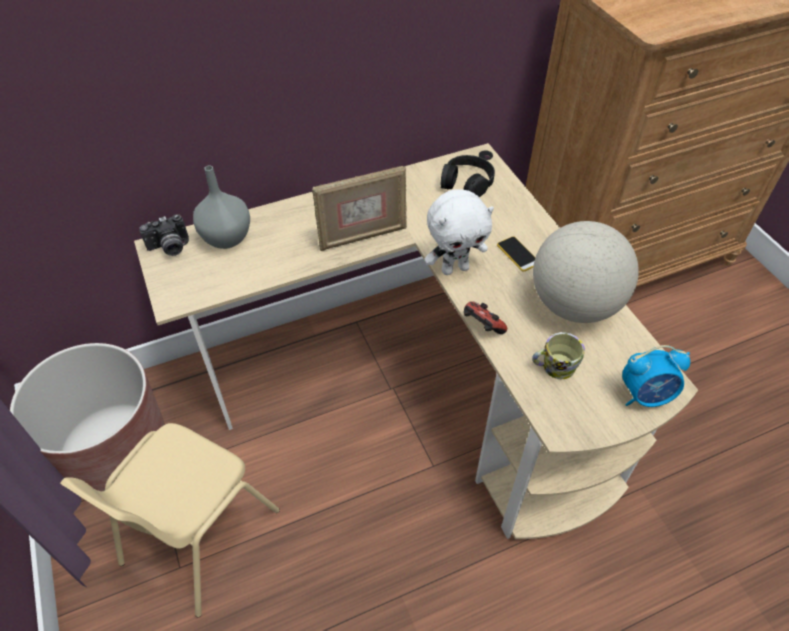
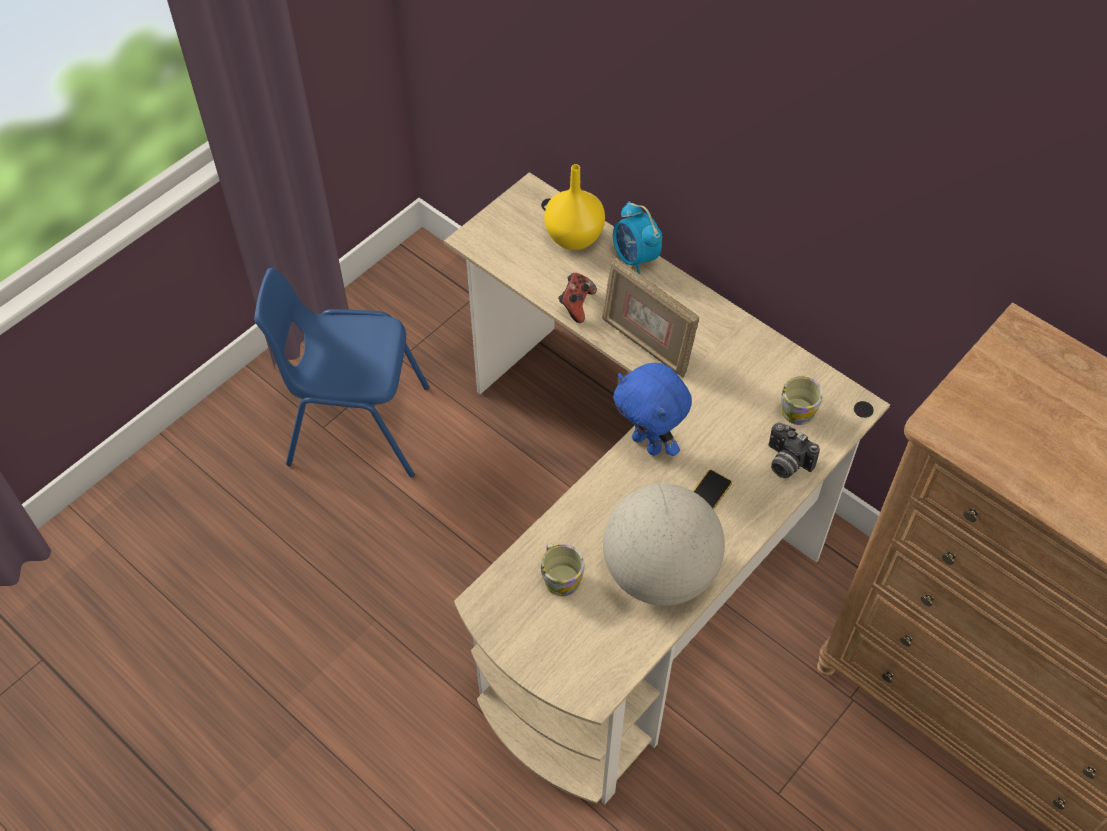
camera: 65 degrees right, 5 degrees up
brown planter [10,343,165,491] -> none
beige chair [60,423,280,617] -> blue chair [254,268,429,478]
camera [139,214,189,256] -> camera moved to [768,423,820,478]
grey vase [193,165,250,249] -> yellow vase [544,164,605,250]
white plush toy [424,190,494,275] -> blue plush toy [613,363,692,456]
black headphones [441,155,495,197] -> mug [781,375,823,425]
game controller [464,301,507,334] -> game controller moved to [558,273,597,323]
alarm clock [622,345,690,407] -> alarm clock moved to [613,201,662,274]

